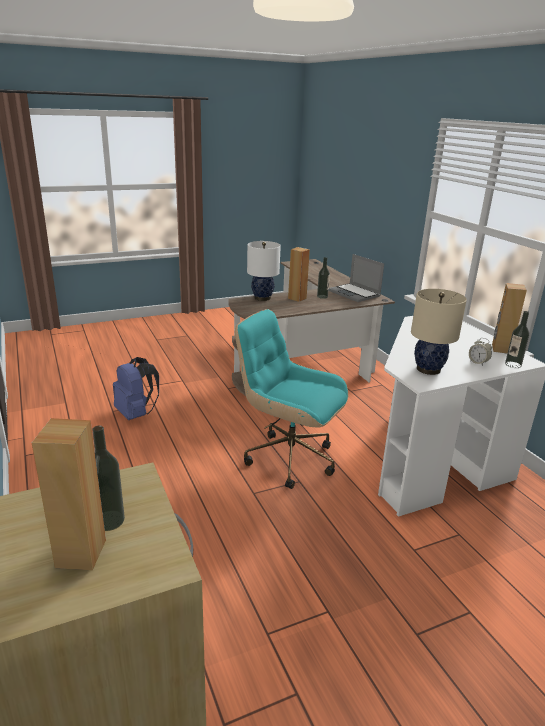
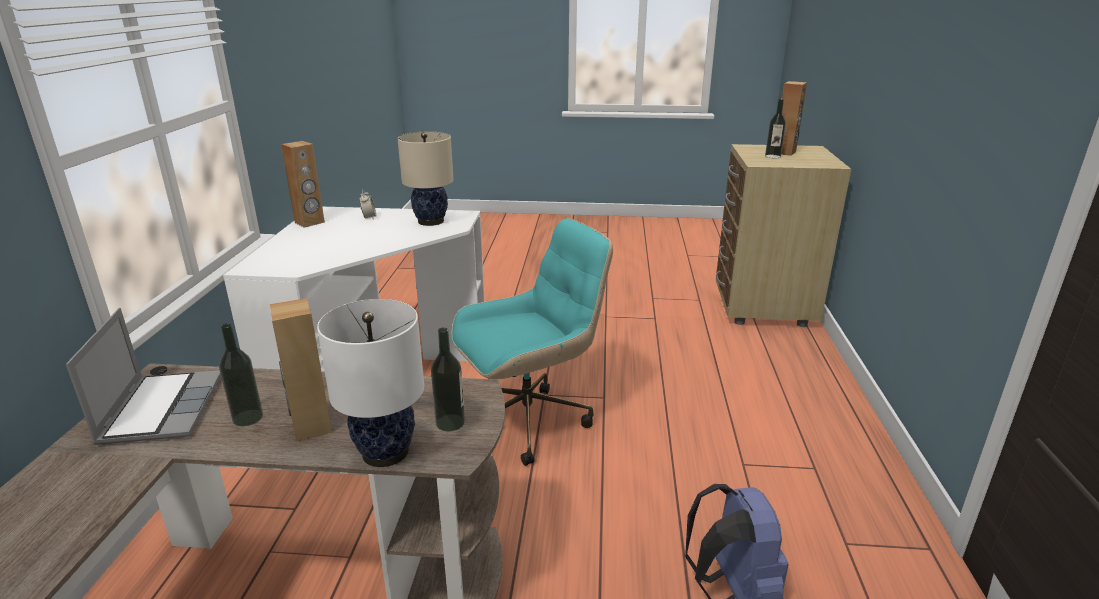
camera: 150 degrees left, 0 degrees up
turquoise office chair [235,309,348,489] -> turquoise office chair turned 90 degrees counterclockwise [452,218,613,466]
bottle [505,311,529,368] -> bottle moved to [431,327,465,431]

